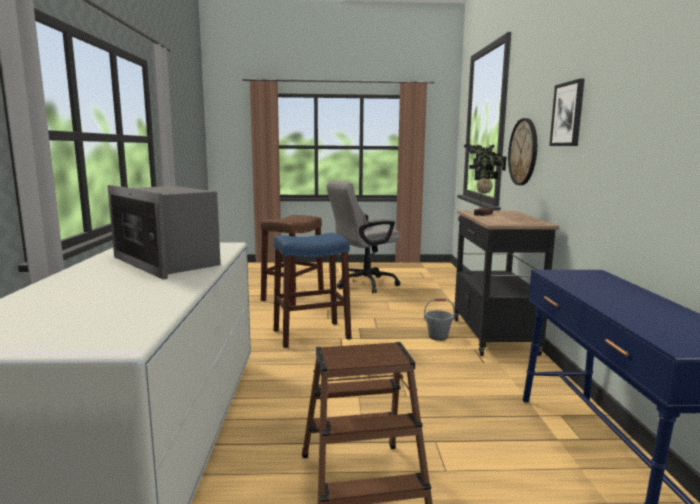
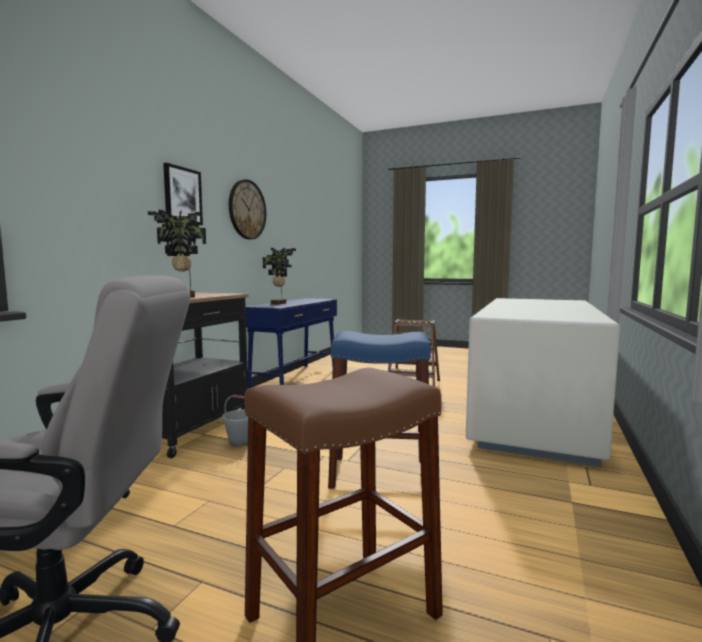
camera: 155 degrees left, 5 degrees down
microwave [107,185,221,279] -> none
wall clock [508,118,537,185] -> wall clock moved to [229,179,266,239]
none -> potted plant [263,248,296,305]

